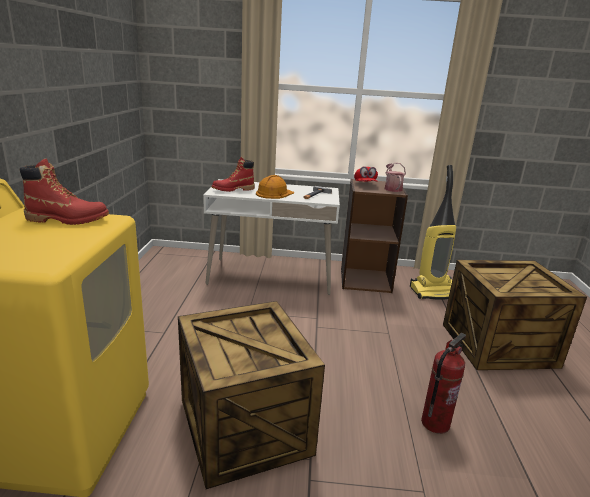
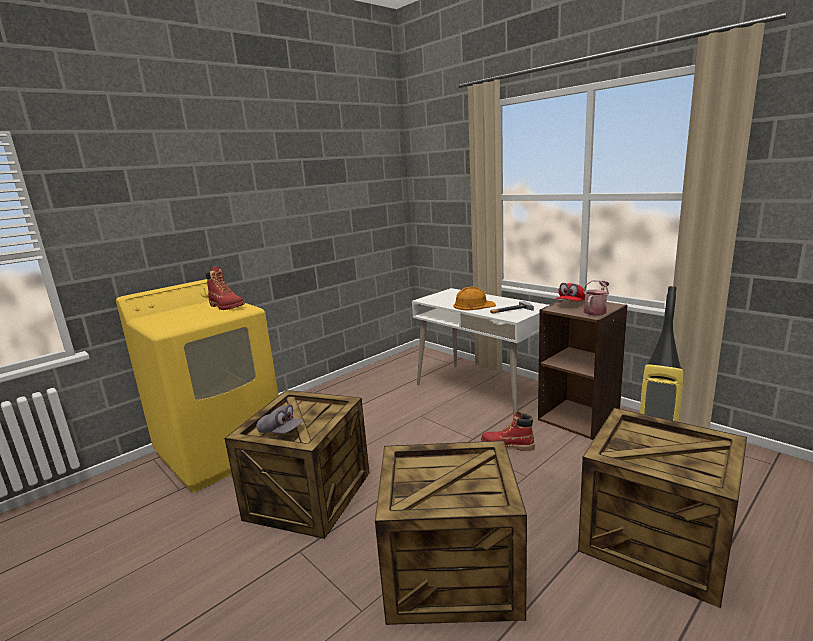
camera: 45 degrees right, 5 degrees down
red boot [212,157,255,192] -> red boot moved to [481,411,535,451]
fire extinguisher [421,333,466,434] -> crate [375,441,527,625]
none -> grey cap [256,404,303,434]

